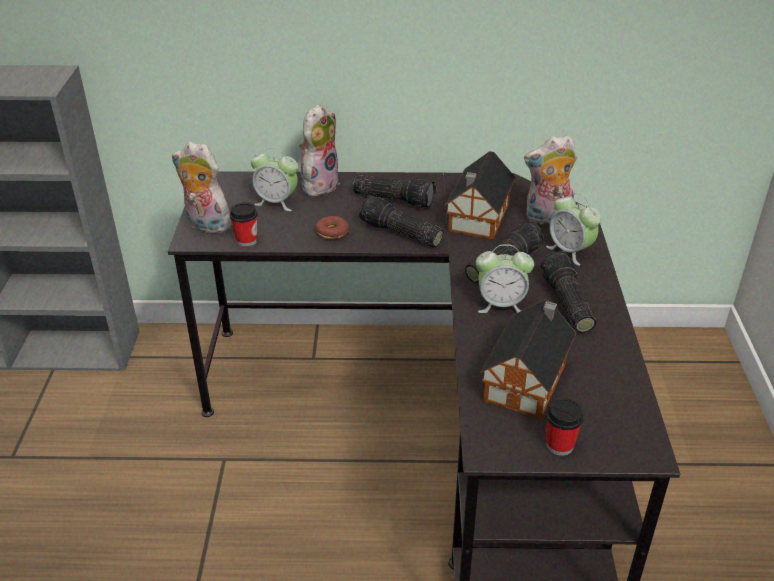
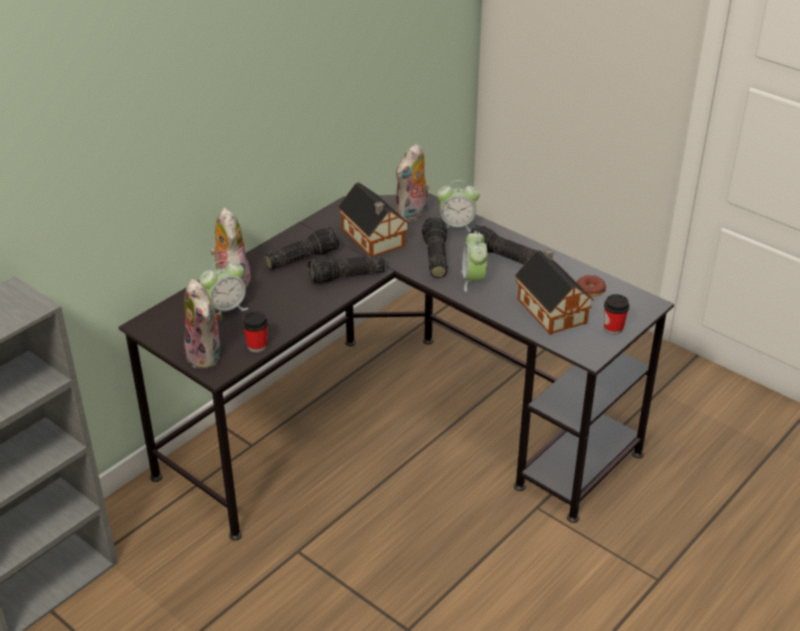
camera: 50 degrees left, 0 degrees up
plush toy [172,142,232,233] -> plush toy turned 90 degrees counterclockwise [184,279,222,369]
donut [315,216,349,239] -> donut moved to [577,275,606,297]
alarm clock [476,244,534,313] -> alarm clock turned 135 degrees clockwise [461,231,488,292]

